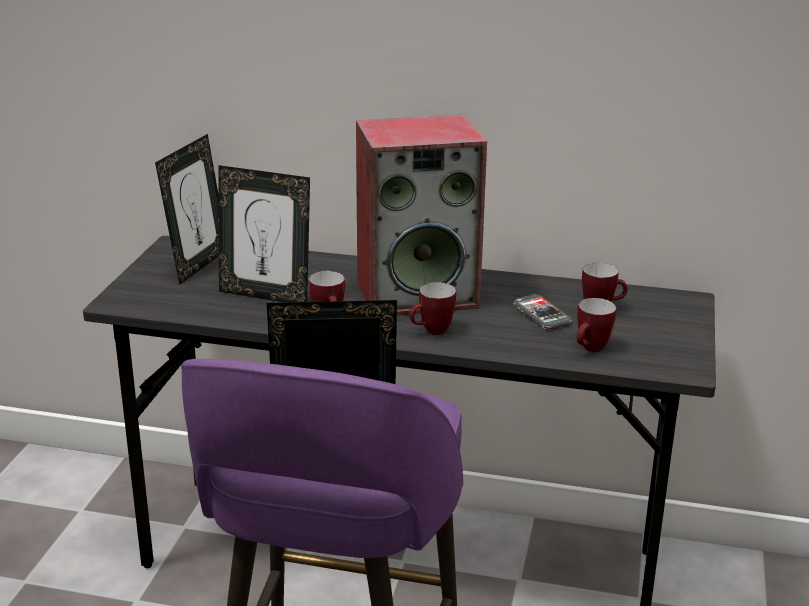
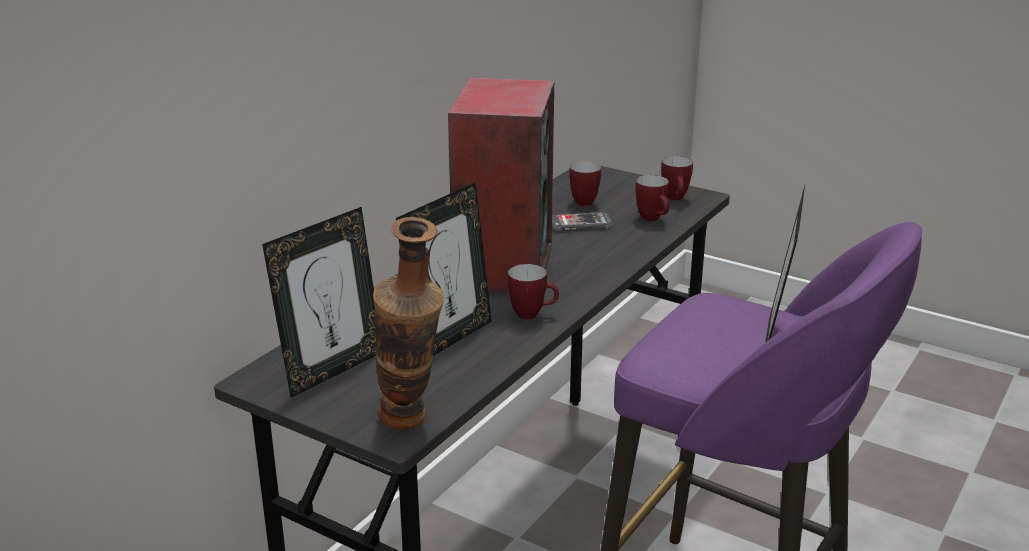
camera: 70 degrees left, 0 degrees up
picture frame [155,134,219,285] -> picture frame turned 90 degrees clockwise [262,207,377,398]
mug [409,282,456,335] -> mug moved to [661,156,693,200]
none -> vase [373,217,444,430]

